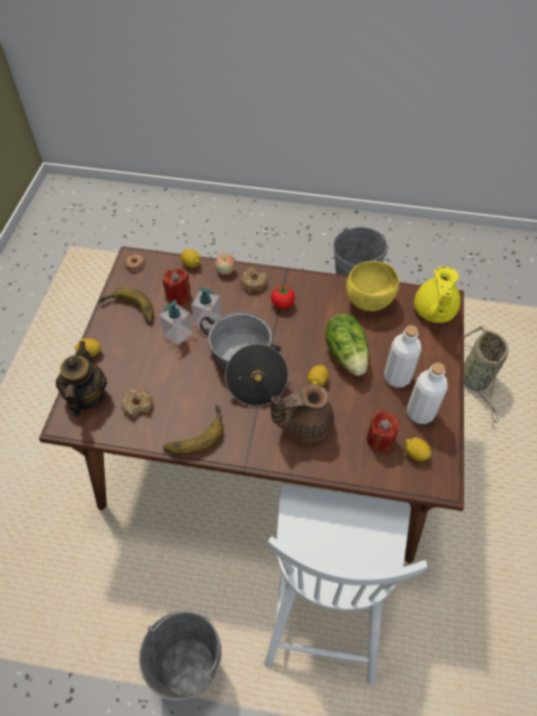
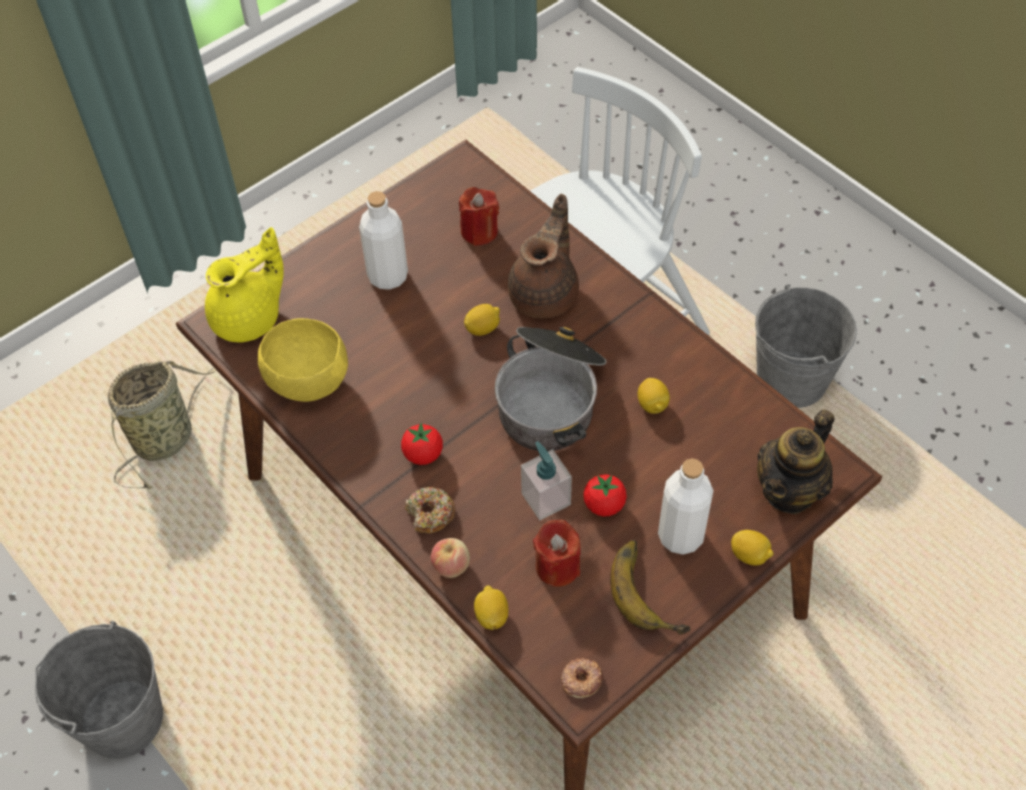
camera: 140 degrees left, 0 degrees up
donut [121,388,153,418] -> none
soap dispenser [159,300,193,345] -> tomato [583,474,627,517]
banana [163,405,224,455] -> none
brown teapot [271,384,334,443] -> brown teapot turned 90 degrees counterclockwise [508,194,579,318]
lettuce [325,314,369,376] -> none
lemon [405,437,431,461] -> lemon moved to [638,378,670,414]
white bottle [407,362,448,424] -> white bottle moved to [658,458,714,555]

